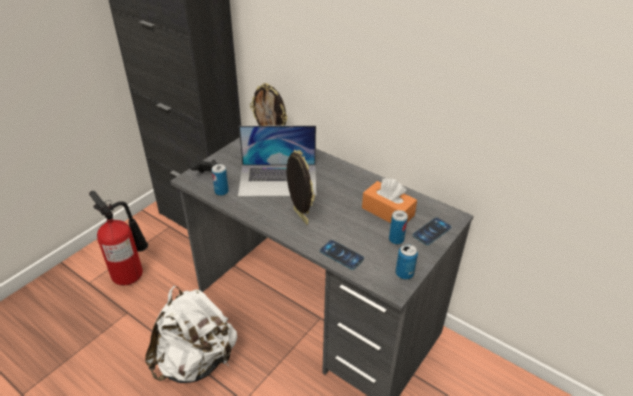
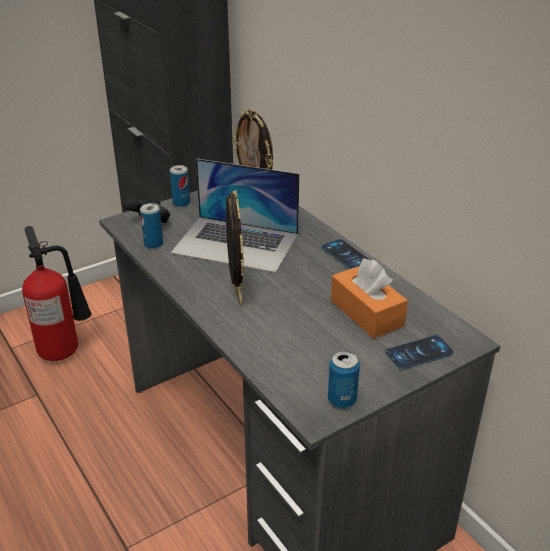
camera: 20 degrees right, 5 degrees down
white backpack [145,286,237,383] -> none
phone [320,240,364,270] -> phone moved to [321,239,370,269]
can [389,210,408,245] -> can moved to [170,165,190,207]

